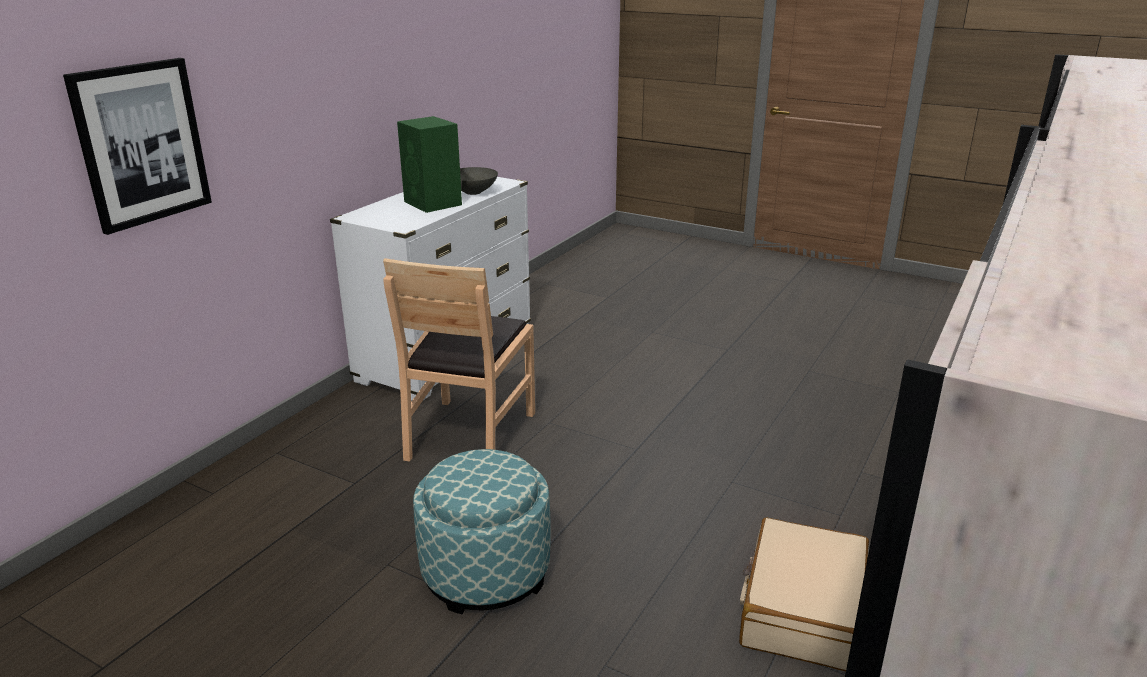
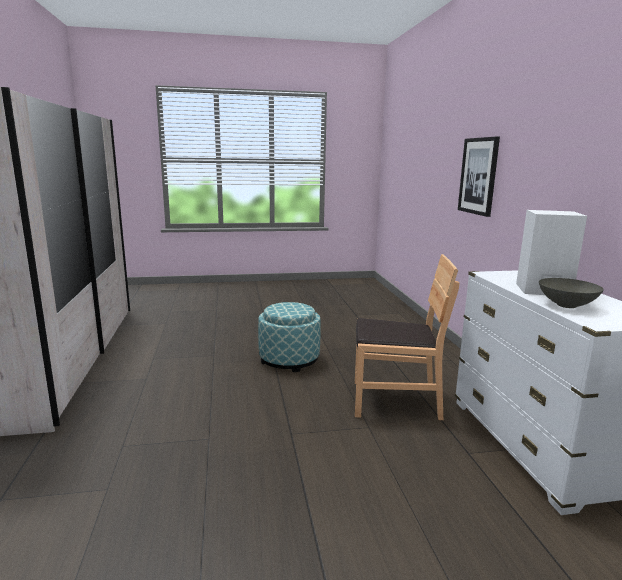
camera: 140 degrees right, 10 degrees down
brown chair [383,258,535,461] -> brown chair turned 120 degrees clockwise [355,254,460,420]
green speaker [397,116,462,213] -> white speaker [516,210,587,295]
beige suitcase [739,517,869,671] -> none

